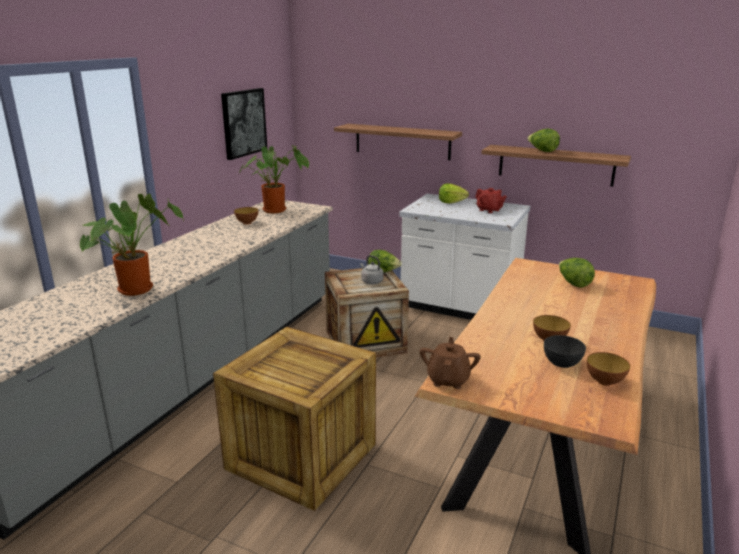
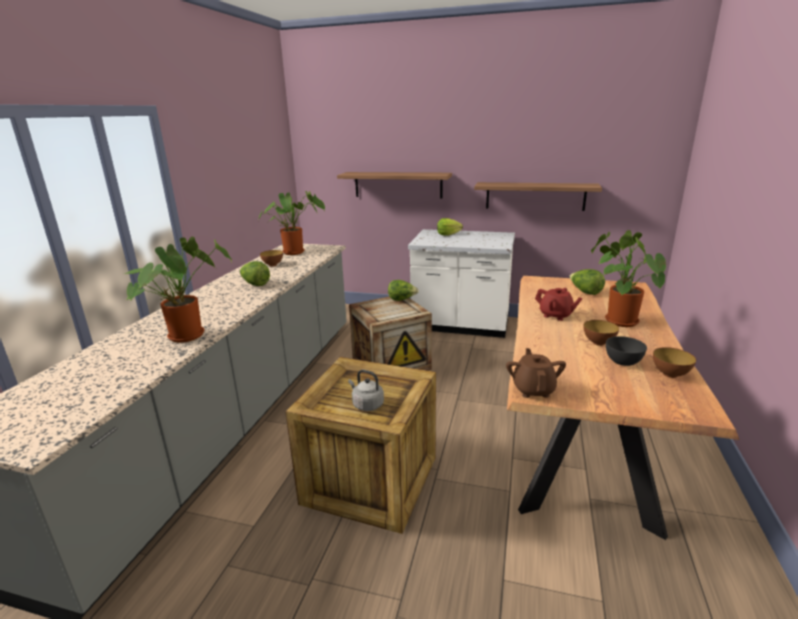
camera: 10 degrees left, 0 degrees up
picture [221,88,267,160] -> none
grey kettle [360,255,384,284] -> grey kettle moved to [348,370,384,411]
red teapot [475,188,507,213] -> red teapot moved to [535,288,583,321]
lettuce [527,129,560,152] -> lettuce moved to [240,261,270,286]
none -> potted plant [591,230,667,327]

